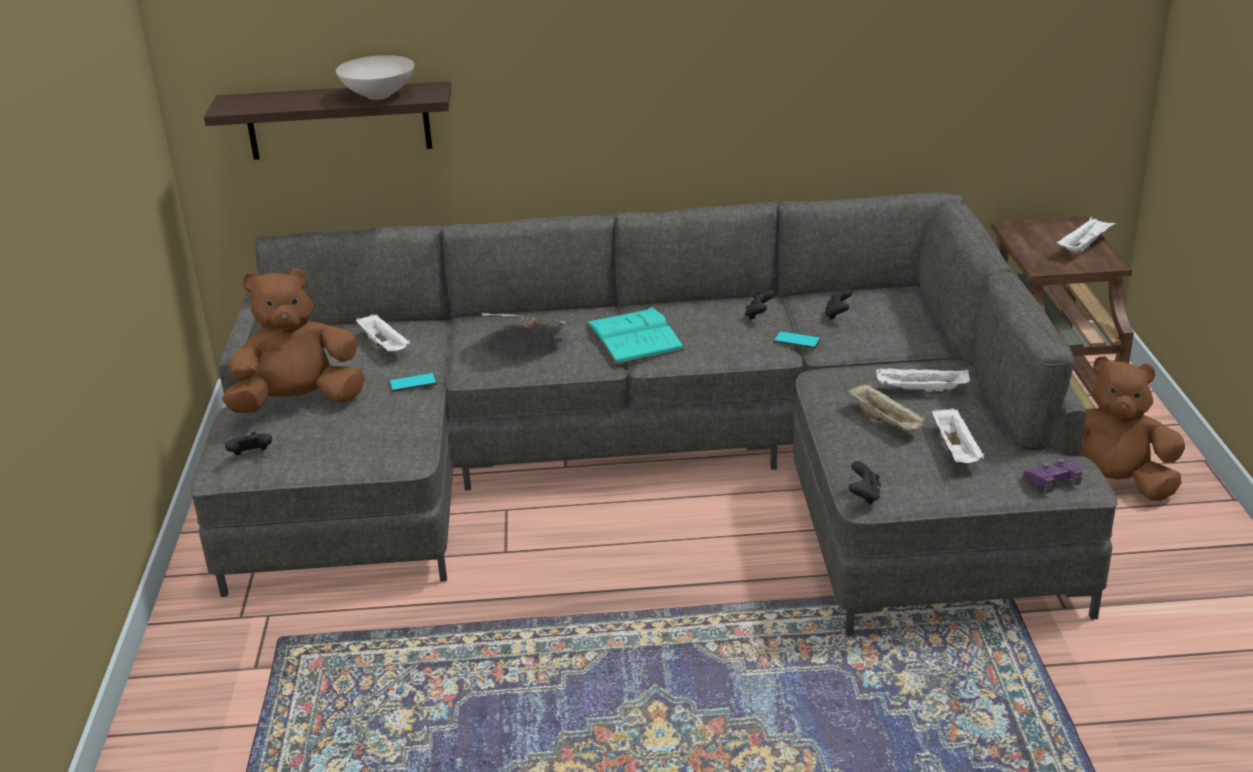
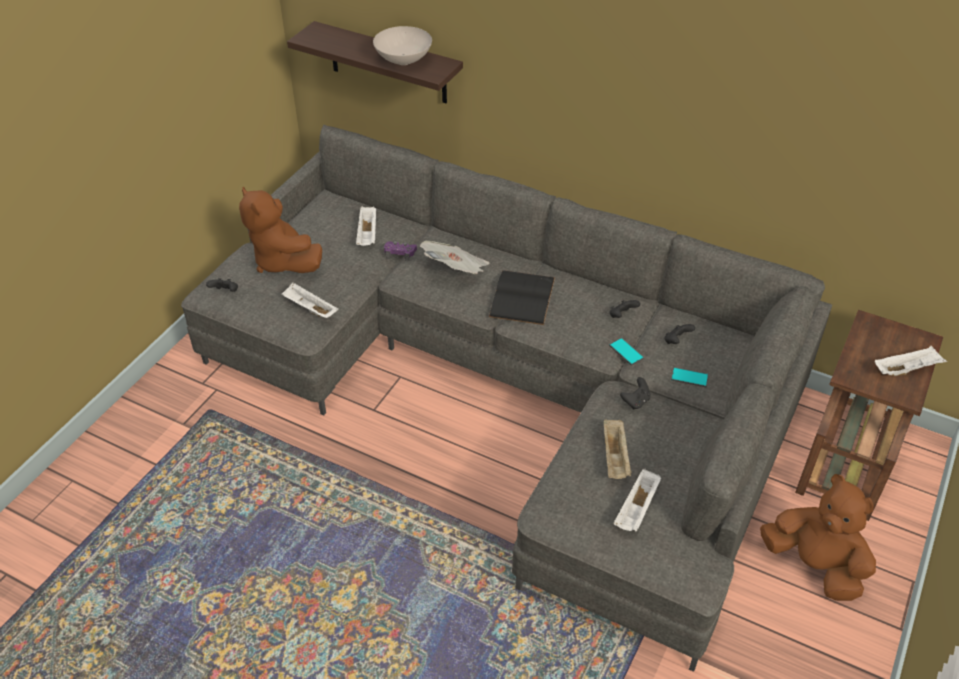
camera: 30 degrees right, 15 degrees up
brown plush toy [222,268,365,413] -> brown plush toy turned 135 degrees counterclockwise [239,187,322,273]
phone [389,372,437,392] -> phone moved to [671,367,709,387]
turquoise book [586,306,685,365] -> black book [489,270,555,325]
black game controller [849,461,881,504] -> black game controller moved to [620,377,651,409]
white tray [876,367,970,394] -> white tray moved to [281,283,339,318]
purple game controller [1024,458,1082,493] -> purple game controller moved to [384,241,417,261]

